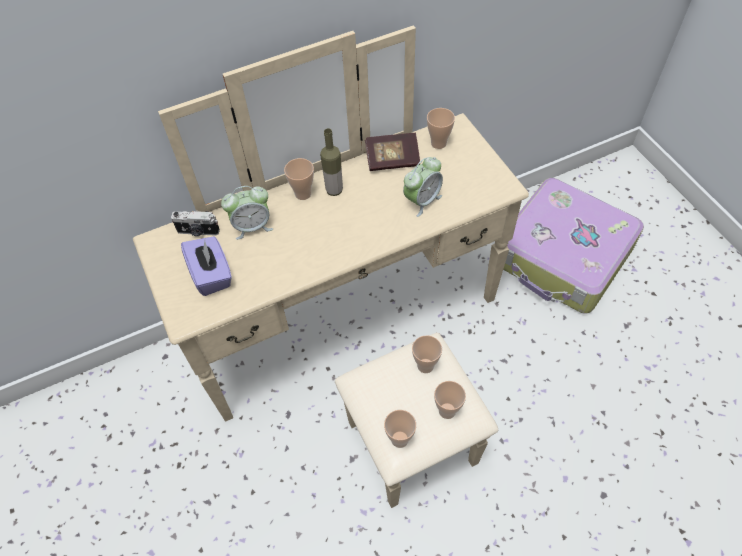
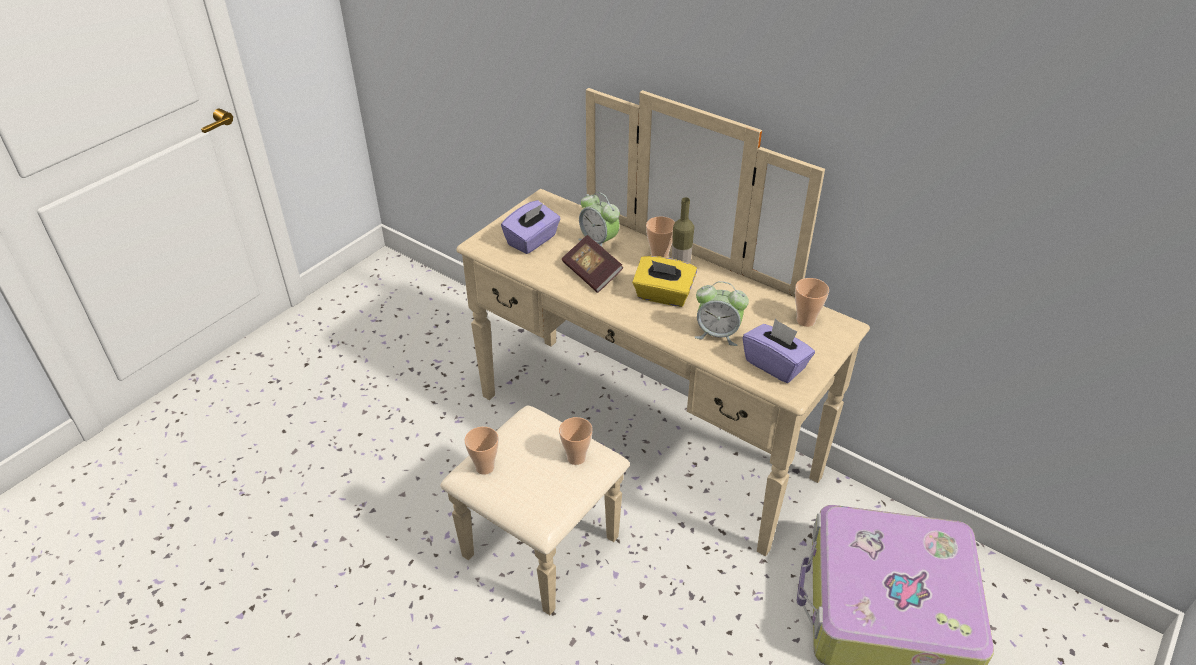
camera: 60 degrees right, 15 degrees down
camera [171,211,220,236] -> none
book [365,133,420,171] -> book moved to [562,235,623,293]
cup [434,381,466,419] -> none
none -> yellow tissue box [632,256,697,307]
none -> purple tissue box [743,319,815,383]

